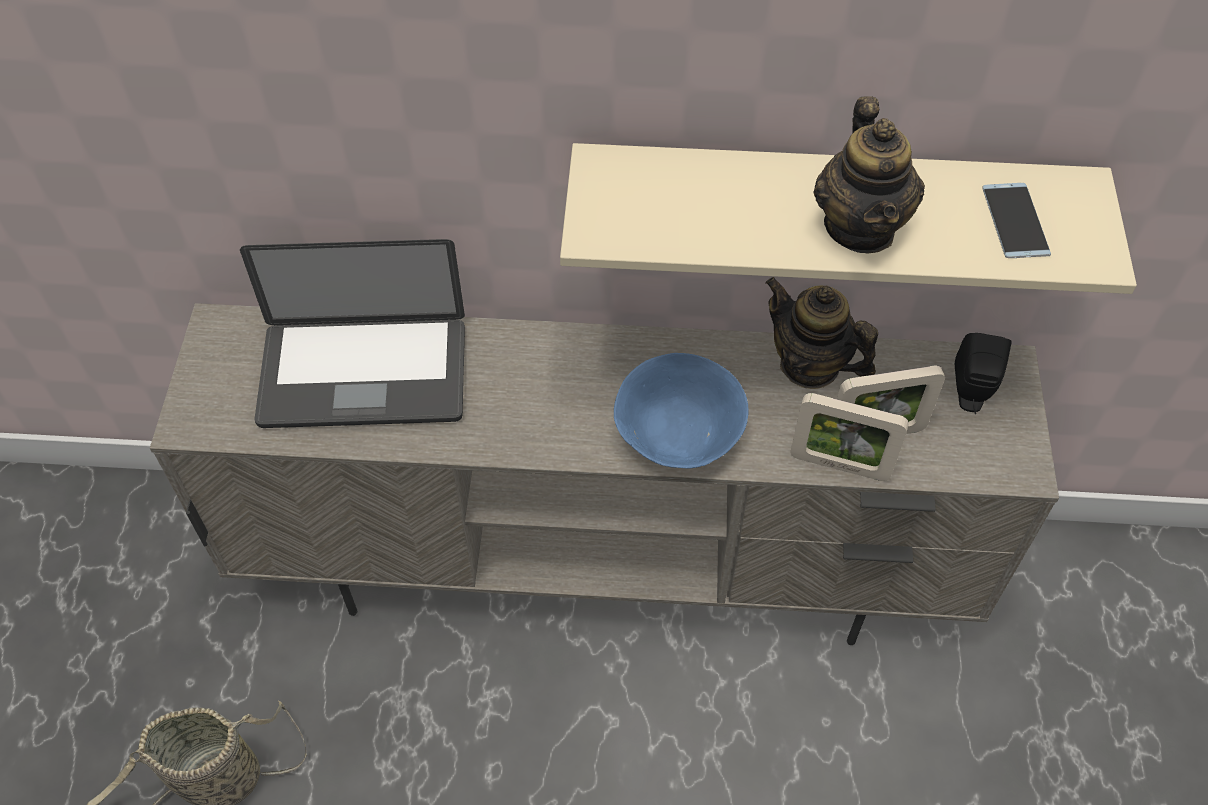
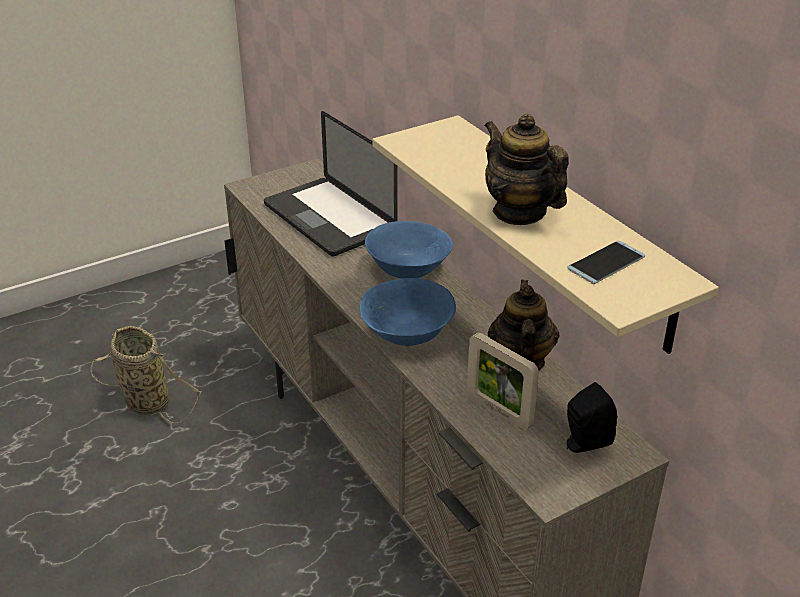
camera: 55 degrees right, 20 degrees down
picture frame [790,393,909,481] -> none
teapot [813,96,925,254] -> teapot turned 90 degrees clockwise [484,113,569,225]
none -> blue bowl [365,221,453,279]

